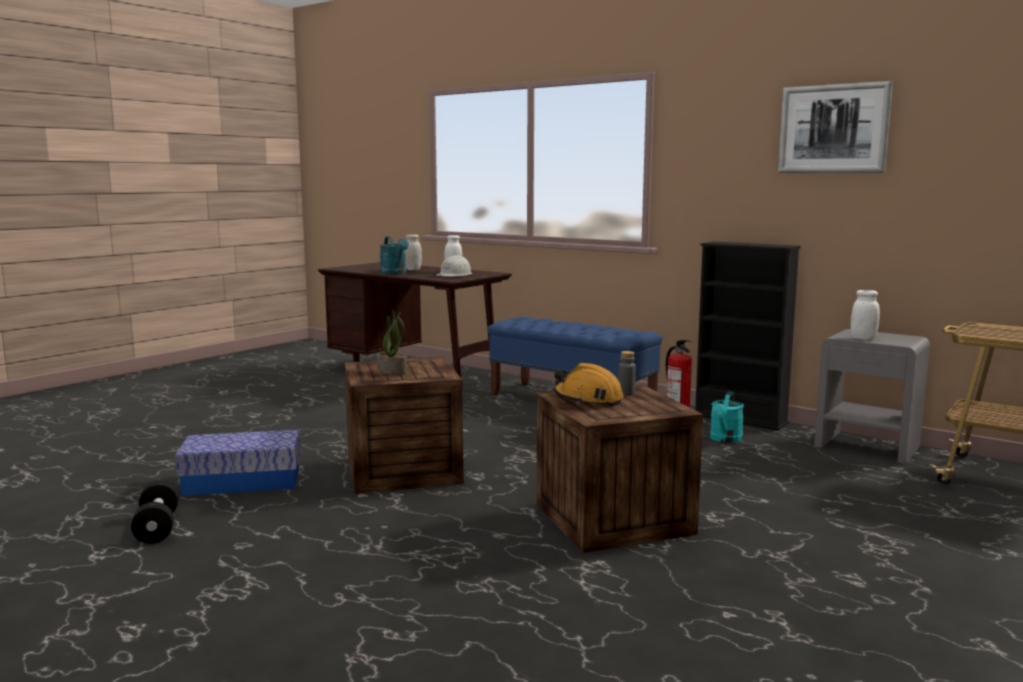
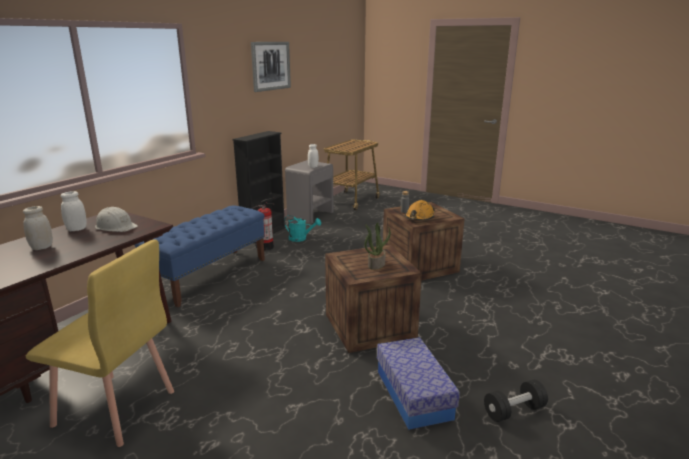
camera: 95 degrees left, 10 degrees up
turquoise watering can [380,236,409,275] -> none
none -> yellow chair [26,239,174,447]

